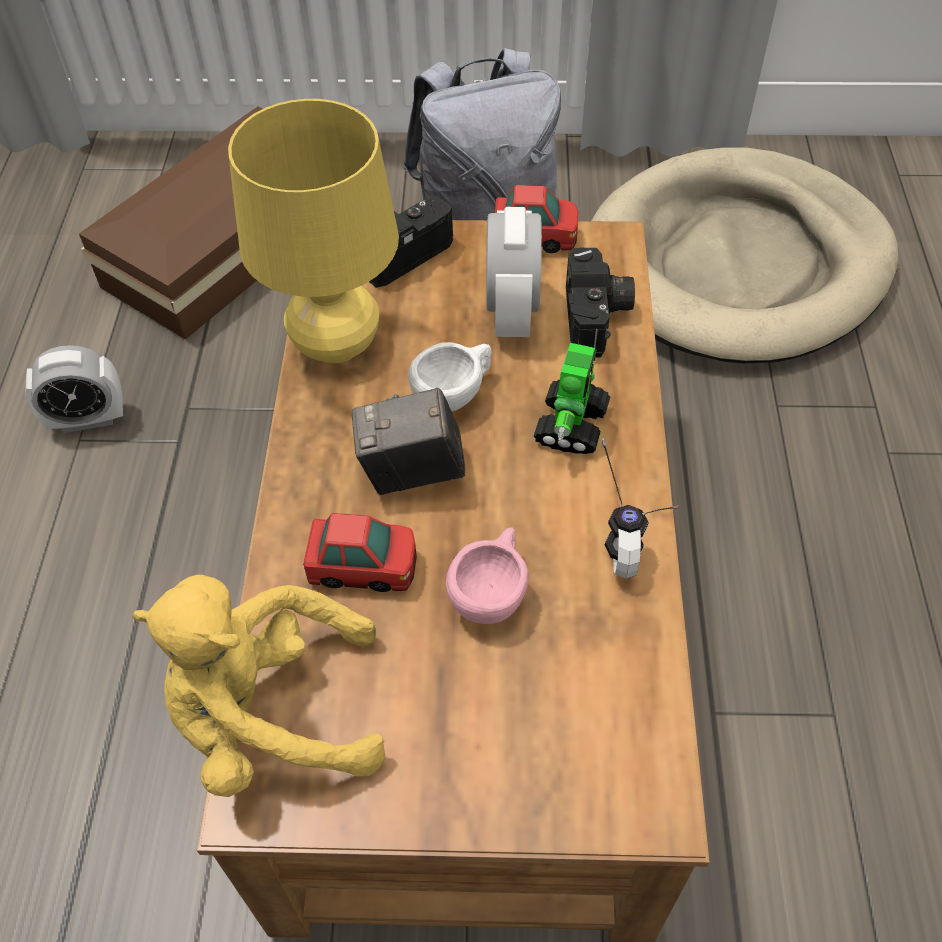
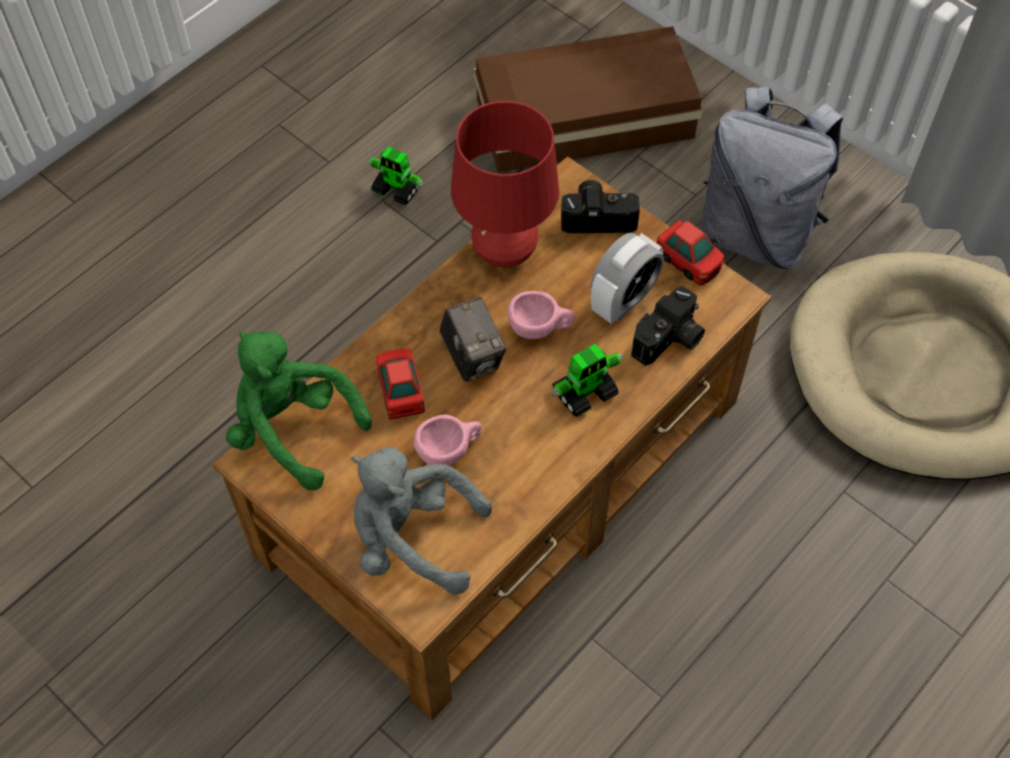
camera: 40 degrees right, 5 degrees up
alarm clock [25,345,123,433] -> toy robot [367,147,424,205]
yellow plush toy [132,575,385,797] -> green plush toy [226,331,372,490]
yellow table lamp [228,99,399,363] -> red table lamp [451,101,559,268]
toy car [303,513,417,592] -> toy car turned 150 degrees counterclockwise [376,349,425,420]
camera [352,388,465,495] -> camera turned 150 degrees counterclockwise [439,297,506,382]
white cup [408,342,491,411] -> pink cup [507,291,575,339]
headphones [602,438,679,578] -> none
none -> grey plush toy [351,447,492,595]

